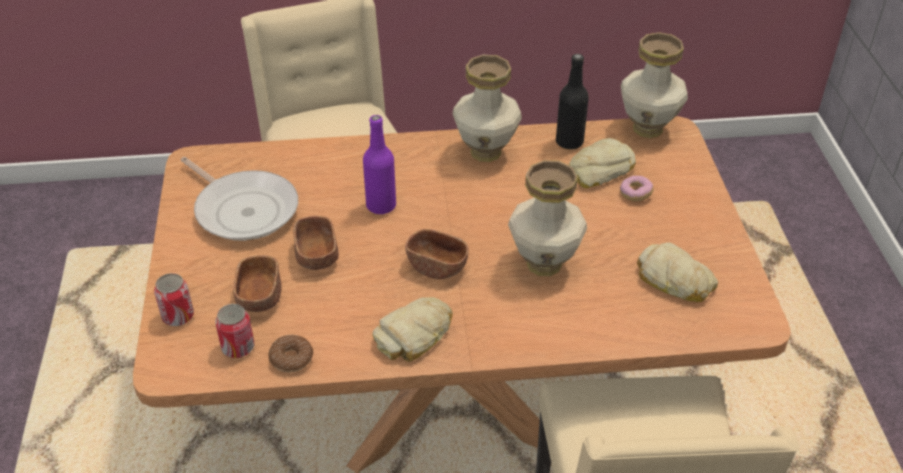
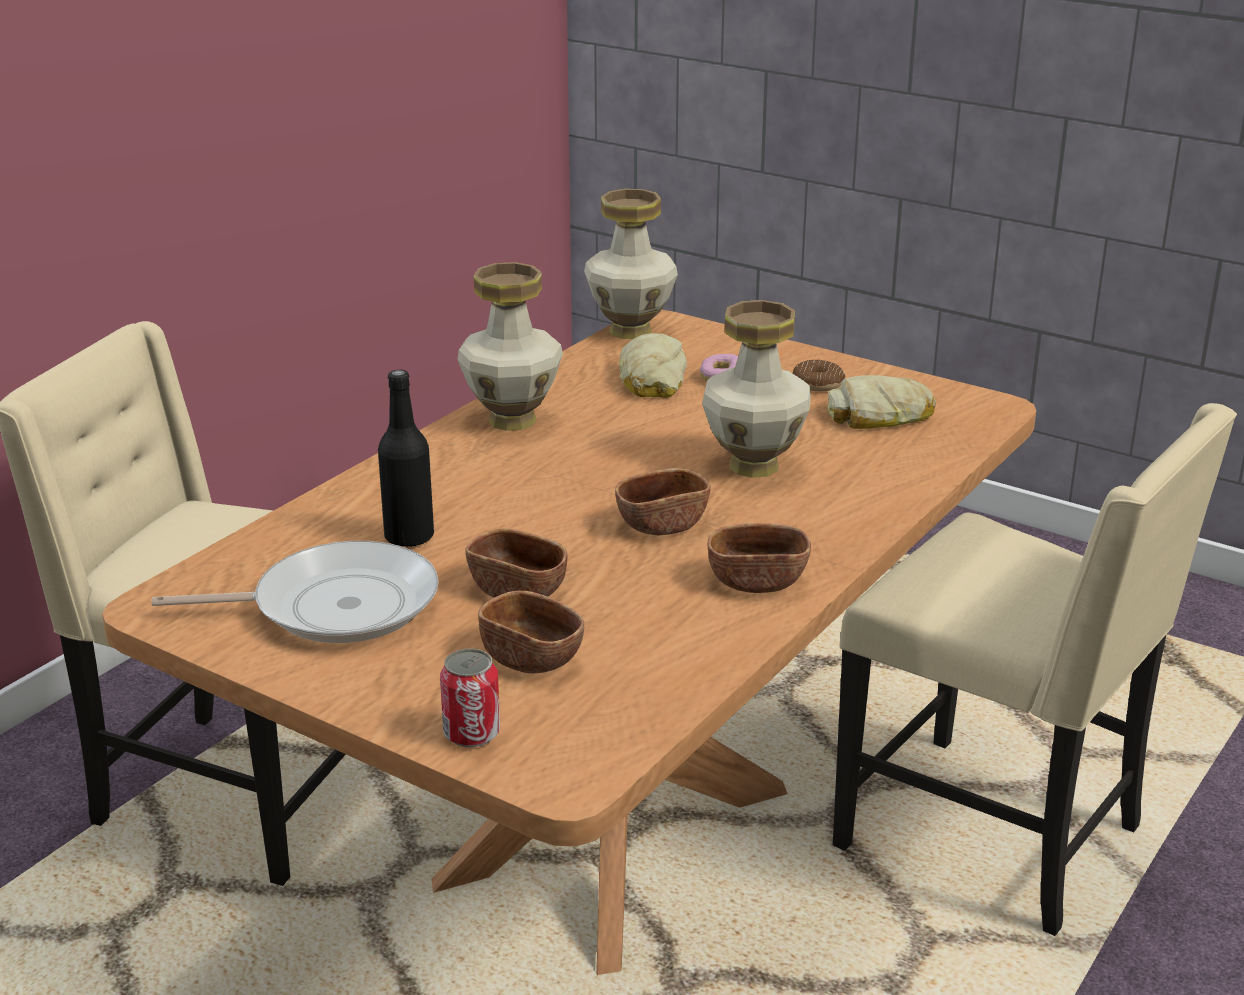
camera: 50 degrees left, 15 degrees down
can [215,304,254,358] -> none
donut [268,335,313,372] -> donut moved to [792,360,845,392]
purple bottle [363,115,396,214] -> none
bread [372,297,453,361] -> brown bowl [708,523,811,593]
black bottle [556,54,589,150] -> black bottle moved to [378,370,434,547]

